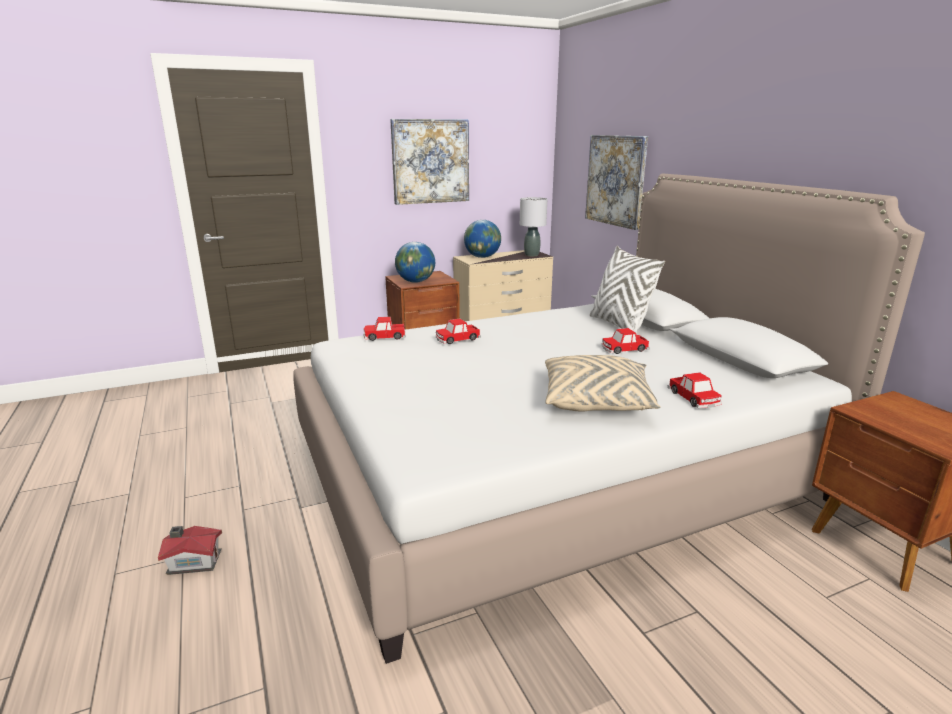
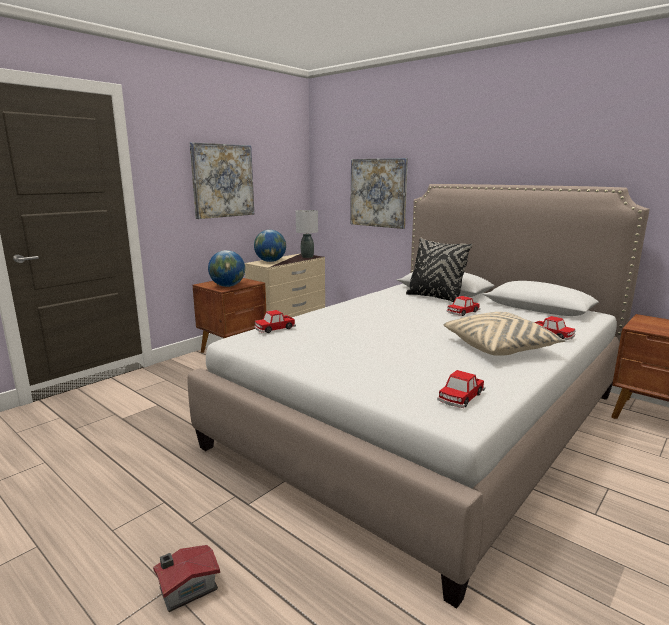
camera: 25 degrees left, 5 degrees down
toy car [436,318,481,344] -> toy car moved to [437,370,485,408]
white pillow [590,246,665,335] -> black pillow [406,238,473,302]

